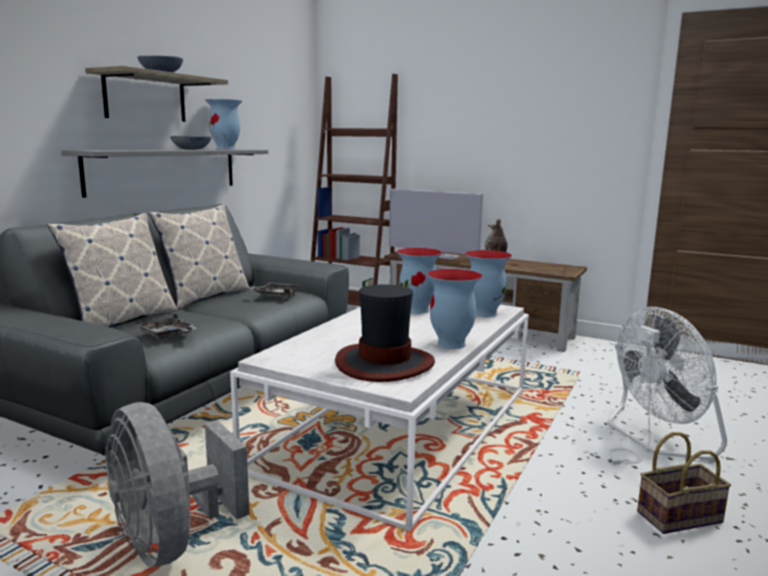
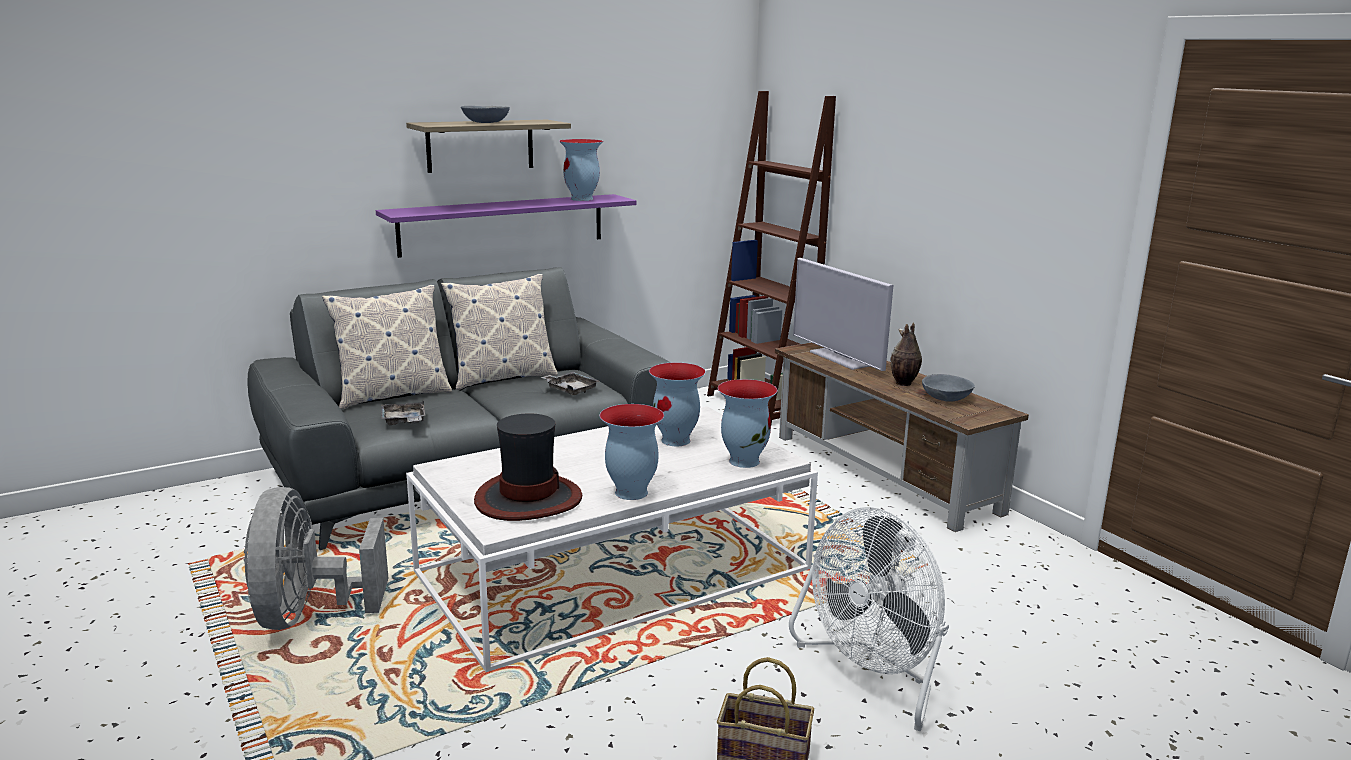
camera: 30 degrees right, 5 degrees up
grey shelf [61,149,268,198] -> purple shelf [376,194,636,258]
grey bowl [170,136,211,150] -> grey bowl moved to [922,374,975,402]
white fan [607,307,727,465] -> white fan turned 135 degrees clockwise [789,507,949,731]

